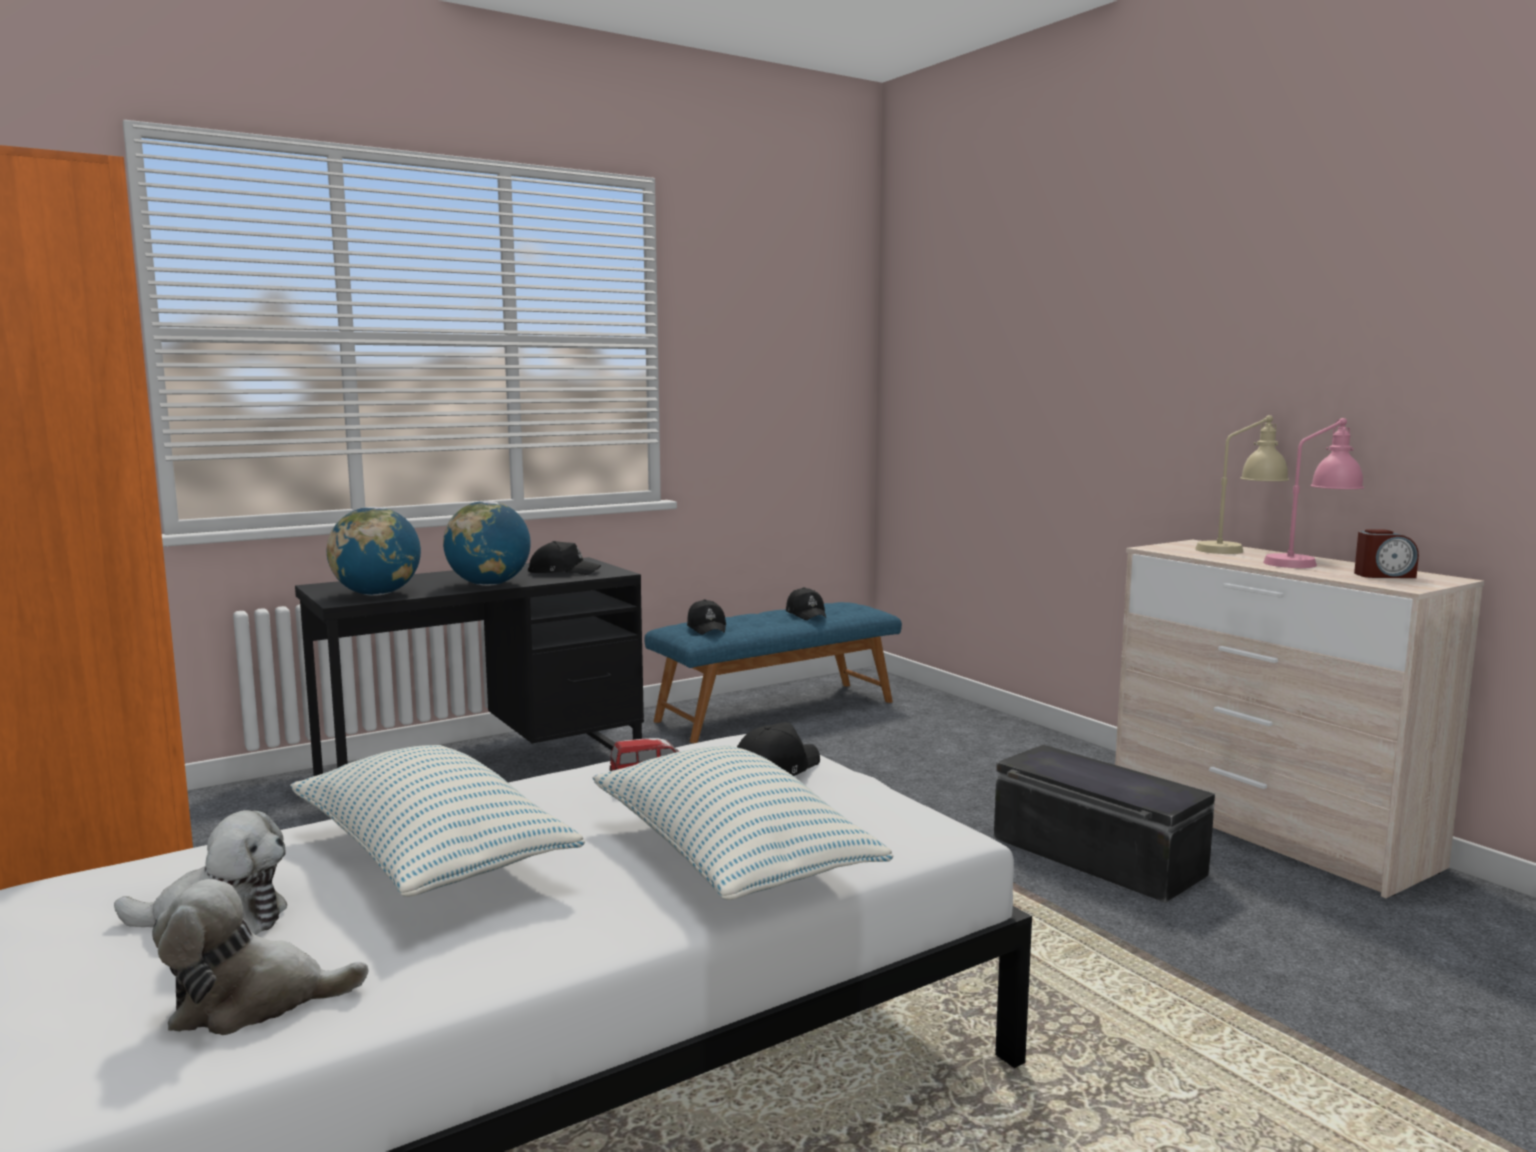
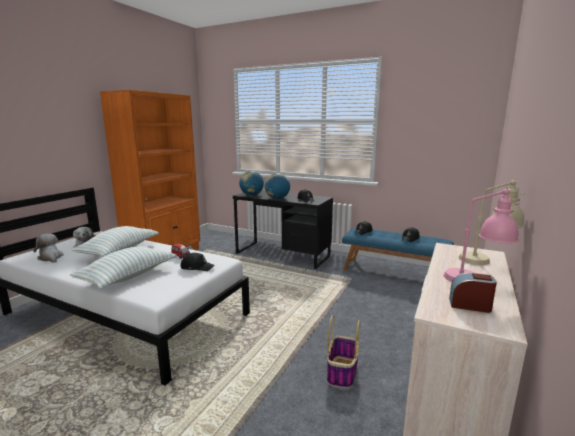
camera: 60 degrees right, 5 degrees up
black storage box [994,744,1215,903] -> basket [327,315,360,388]
alarm clock [1354,530,1419,578] -> alarm clock turned 135 degrees clockwise [449,273,497,313]

